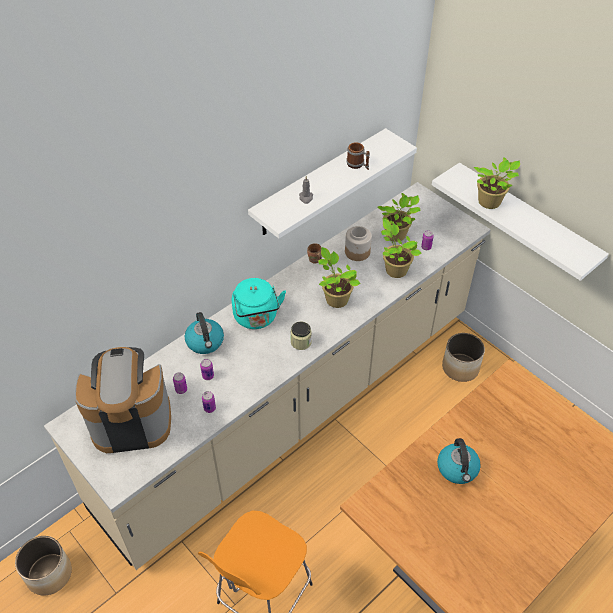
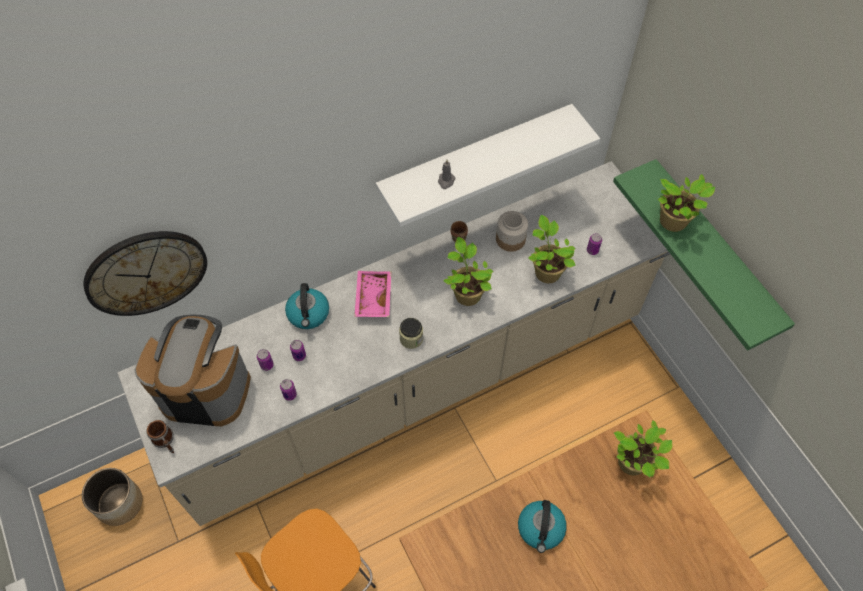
camera: 15 degrees right, 10 degrees up
turquoise kettle [232,278,286,329] -> pink tray [354,271,391,317]
mug [346,143,370,170] -> mug moved to [146,420,174,453]
potted plant [378,193,421,242] -> potted plant moved to [614,420,673,477]
white shelf [432,163,609,281] -> green shelf [613,159,795,351]
planter [442,333,485,382] -> none
none -> wall clock [83,231,207,316]

